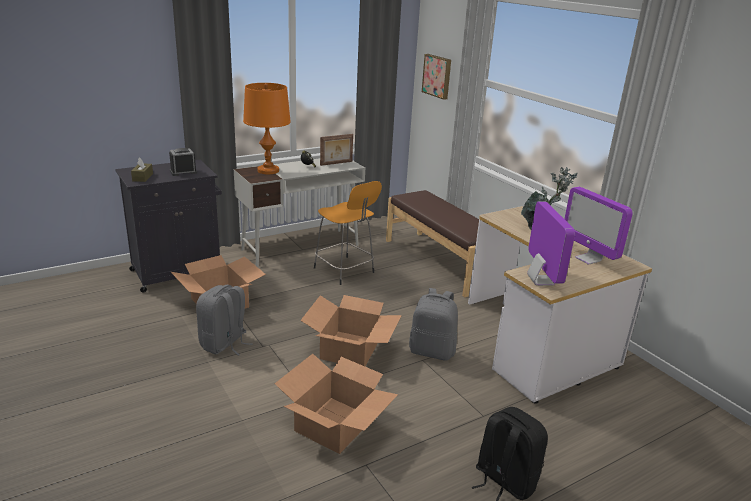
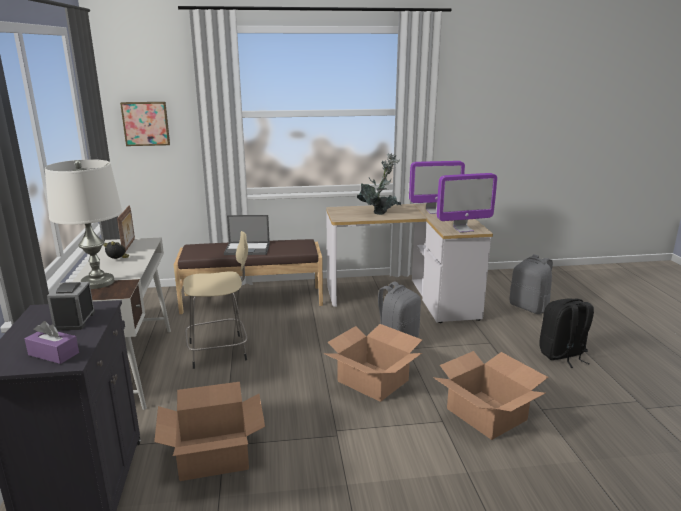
camera: 65 degrees left, 5 degrees down
brown tissue box [131,157,153,182] -> purple tissue box [25,321,79,364]
grey backpack [196,285,253,356] -> grey backpack moved to [510,254,553,314]
orange table lamp [243,83,291,174] -> white table lamp [45,159,122,289]
orange stool [314,181,382,285] -> beige stool [183,231,248,369]
monitor [527,202,575,286] -> monitor turned 150 degrees clockwise [437,173,497,233]
none -> laptop [224,215,270,255]

